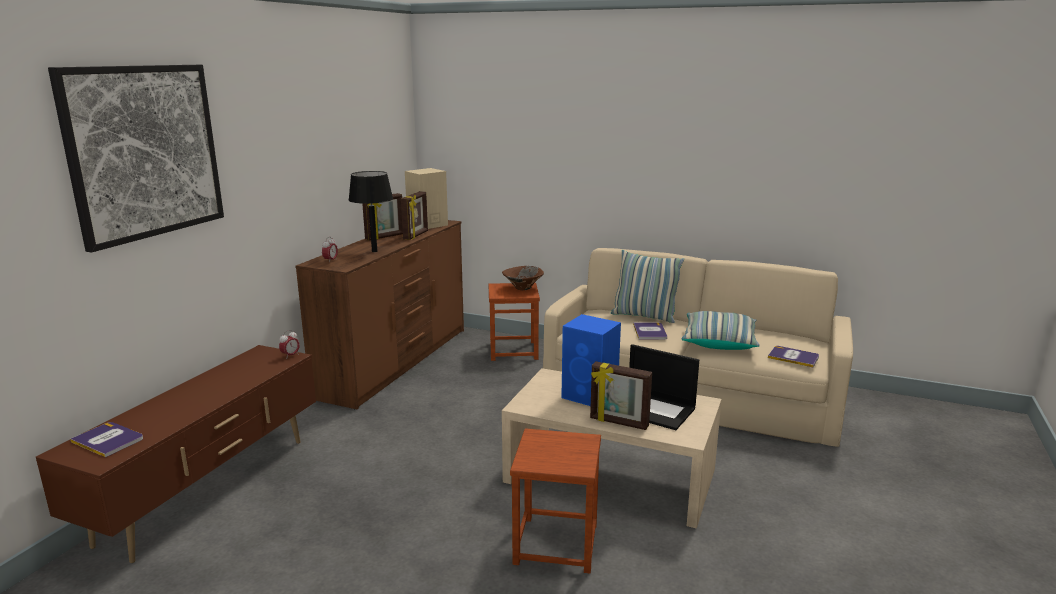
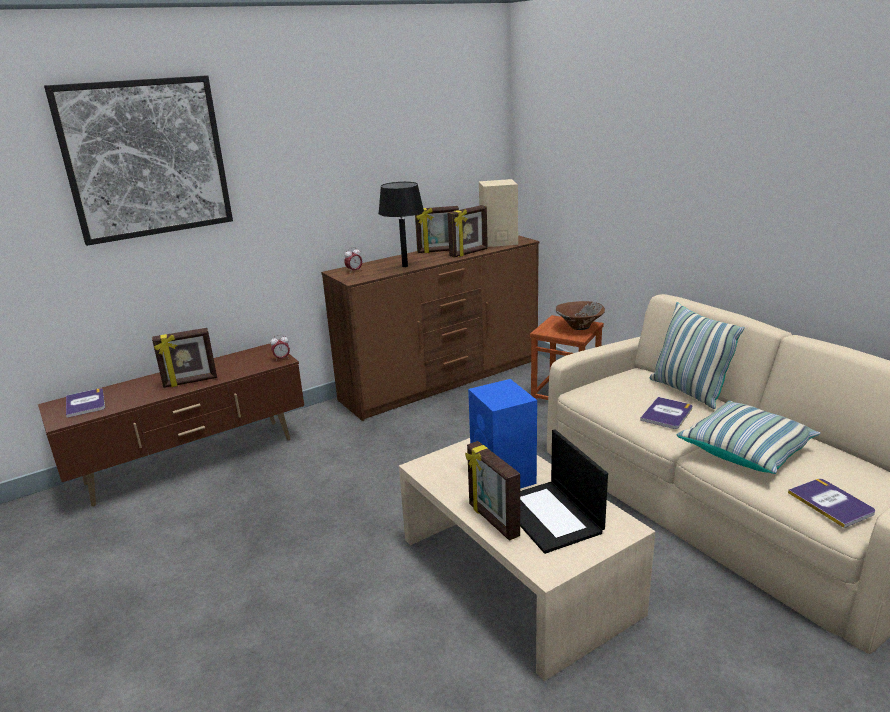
camera: 35 degrees right, 5 degrees up
brown stool [510,428,601,573] -> none
none -> picture frame [152,328,217,388]

